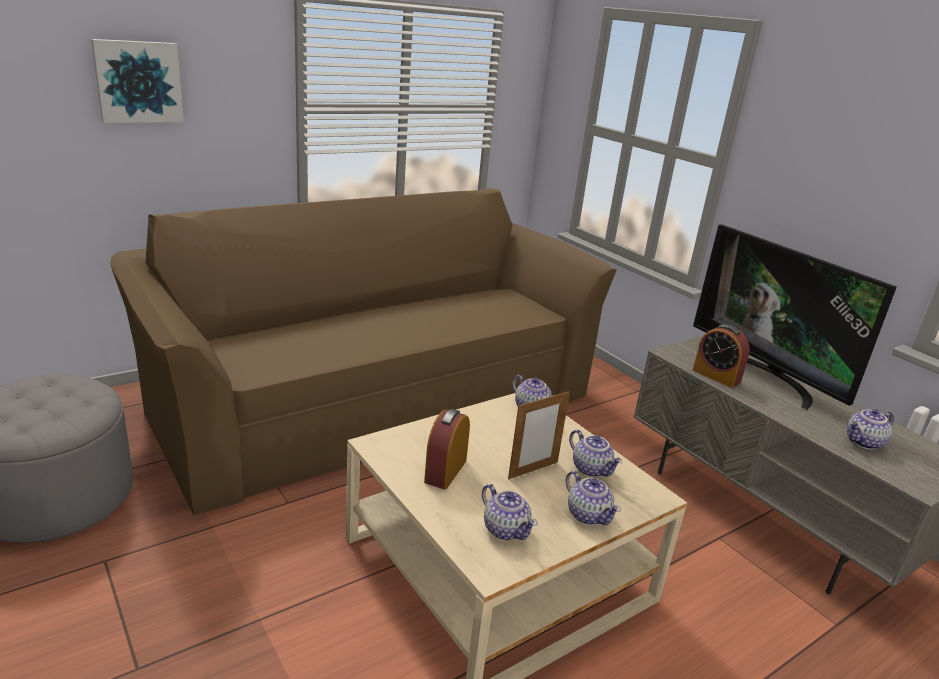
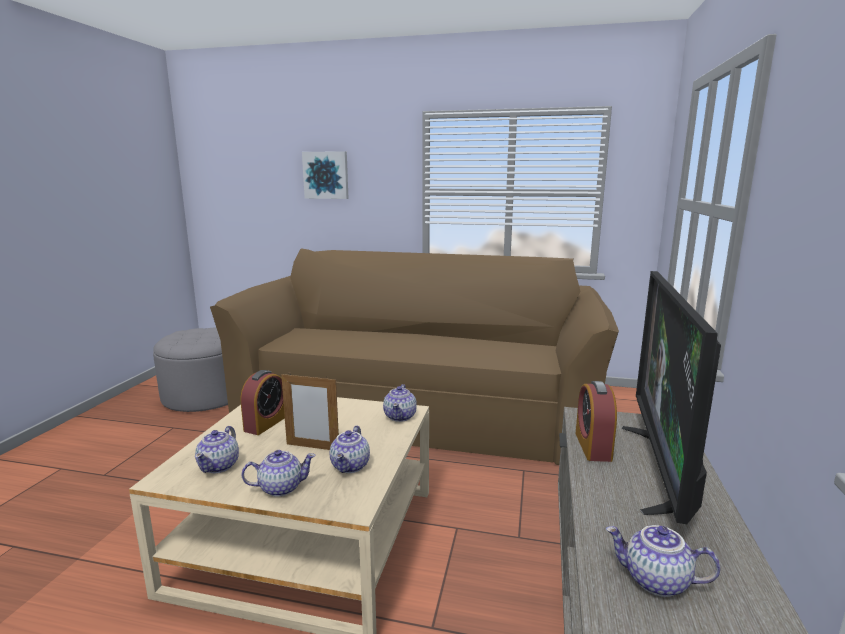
camera: 50 degrees right, 10 degrees down
alarm clock [424,409,470,490] -> alarm clock turned 135 degrees clockwise [241,370,285,435]
teapot [566,471,621,525] -> teapot turned 120 degrees counterclockwise [241,450,316,497]

